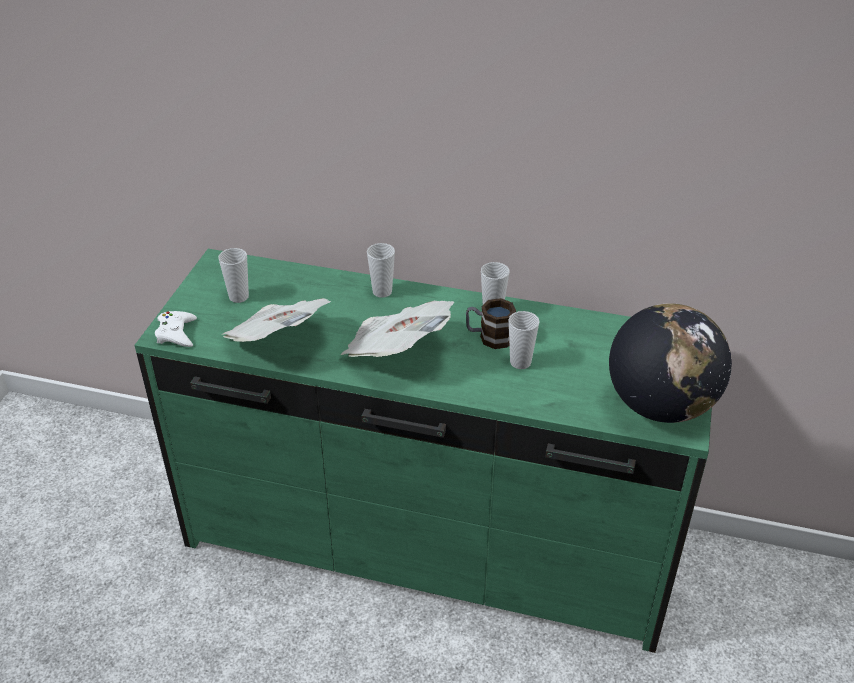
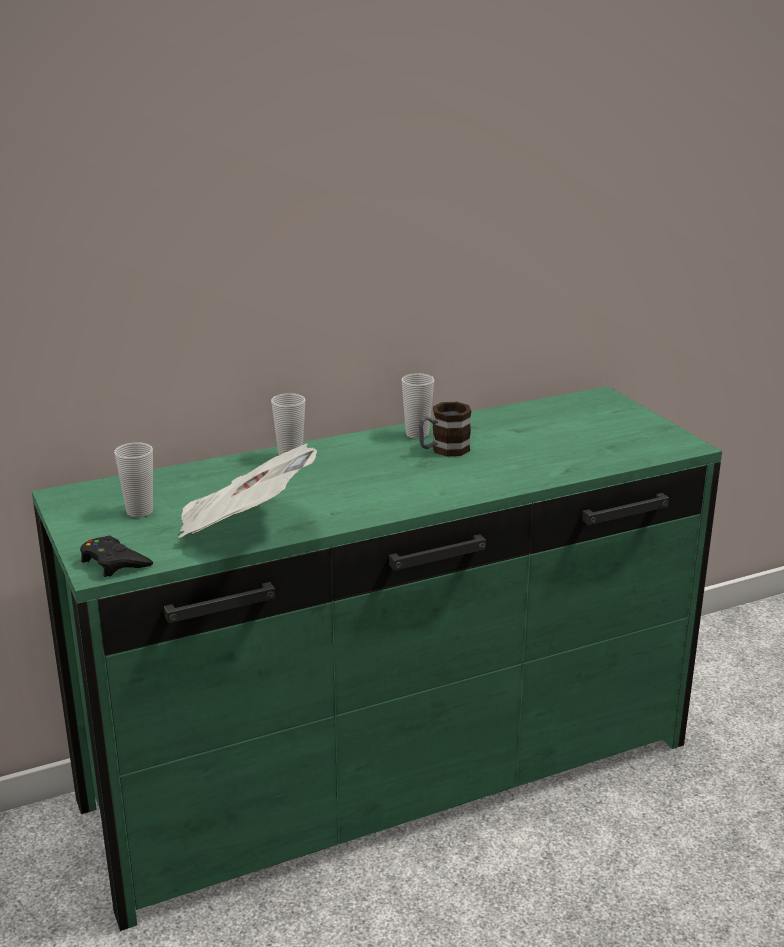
camera: 40 degrees left, 15 degrees down
white game controller [155,311,197,347] -> black game controller [80,536,153,577]
newspaper [341,301,455,357] -> none
cup [509,311,540,369] -> none
globe [609,303,732,423] -> none

